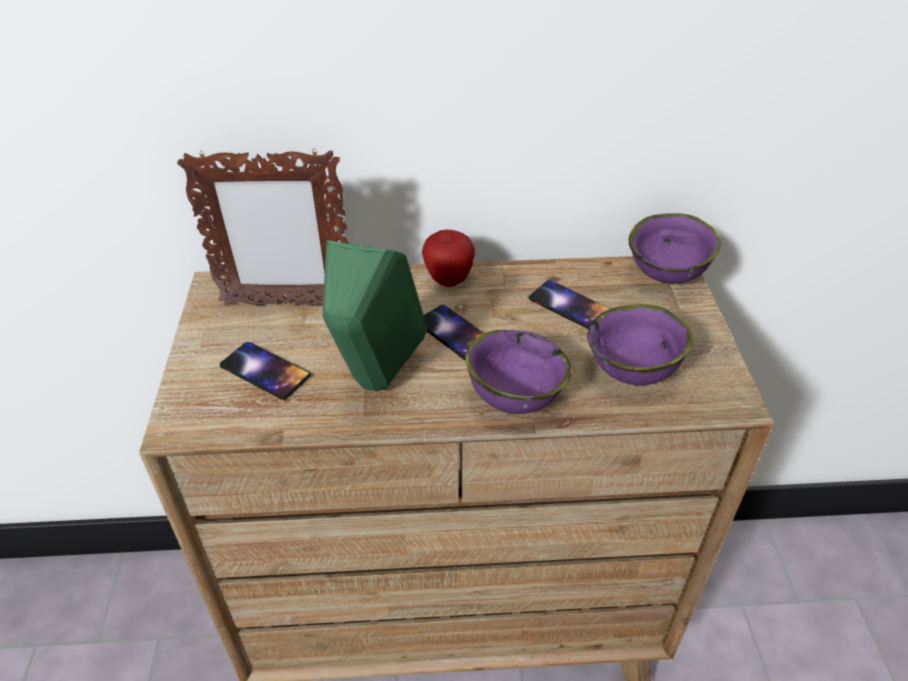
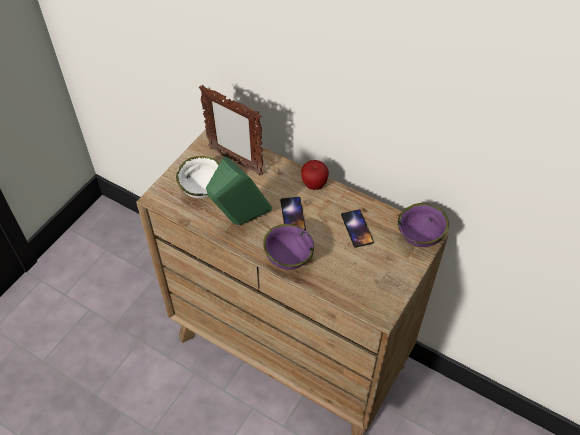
camera: 35 degrees right, 10 degrees up
phone [220,342,311,400] -> white bowl [176,156,219,199]
purple bowl [587,304,692,386] -> none

